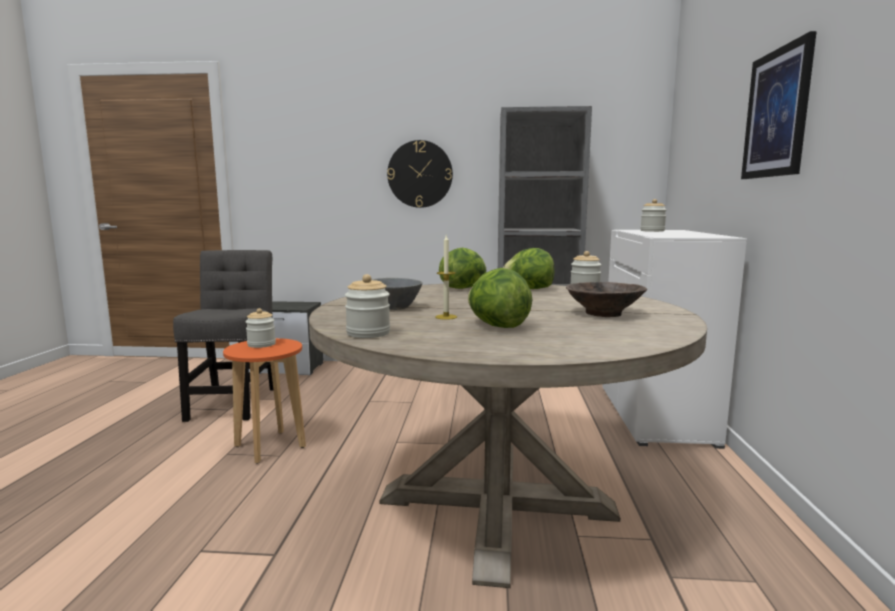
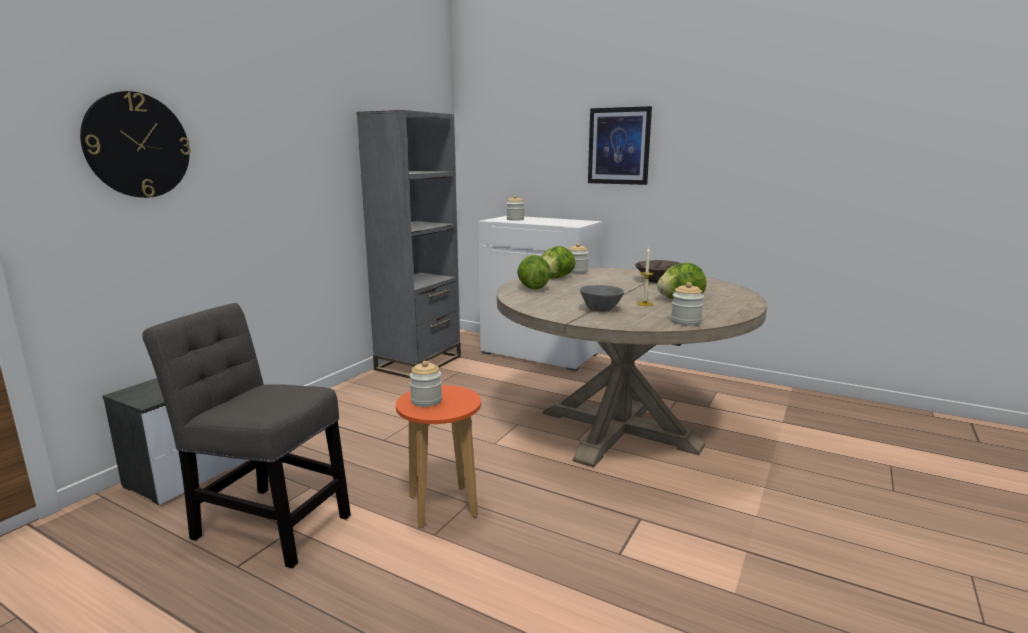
camera: 65 degrees left, 5 degrees up
wall clock [387,140,453,208] -> wall clock moved to [80,91,191,198]

